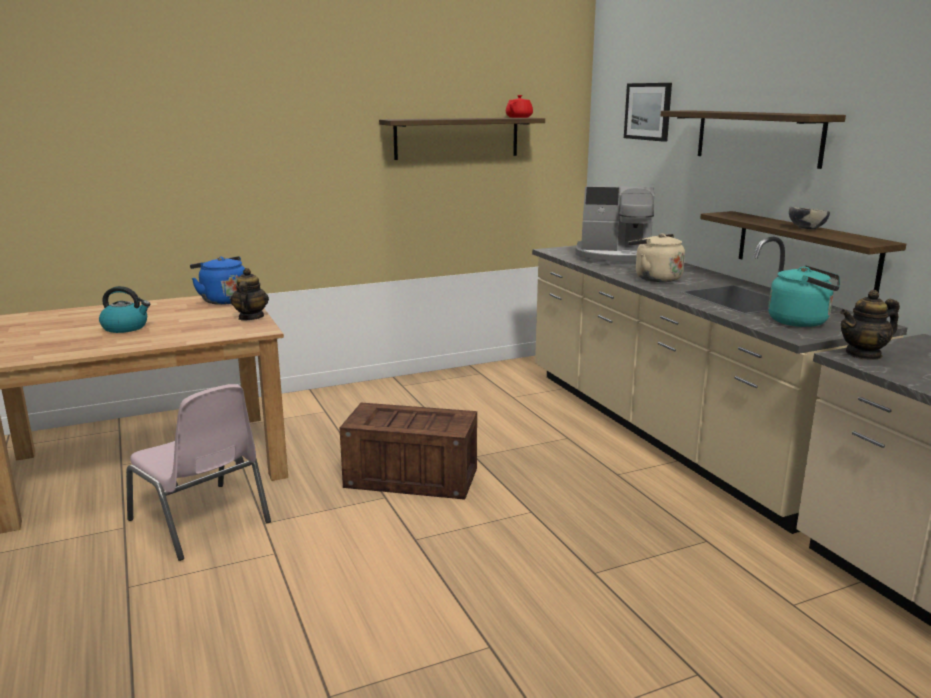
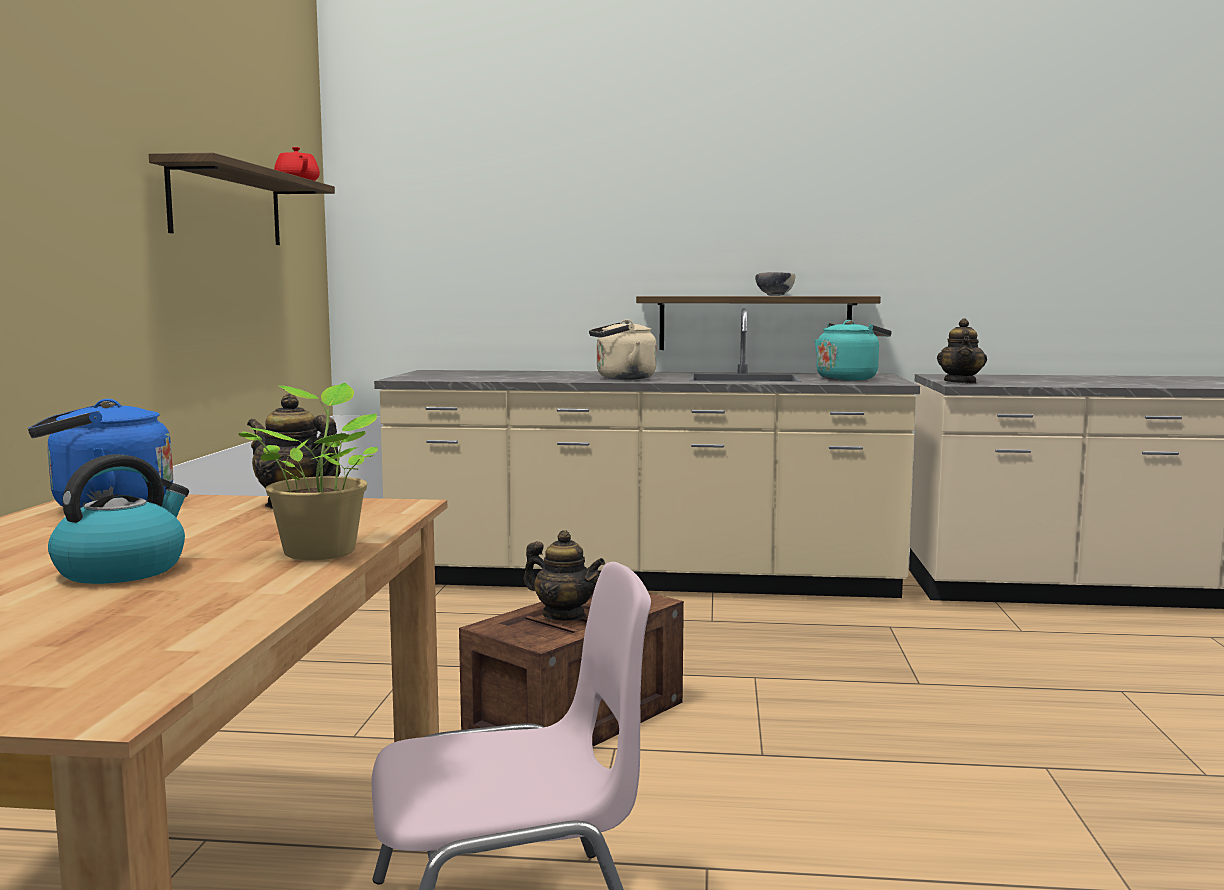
camera: 60 degrees left, 10 degrees down
coffee machine [575,186,654,266] -> none
picture [624,83,672,142] -> none
shelf [661,110,846,169] -> none
none -> potted plant [238,383,378,560]
none -> teapot [524,530,605,621]

